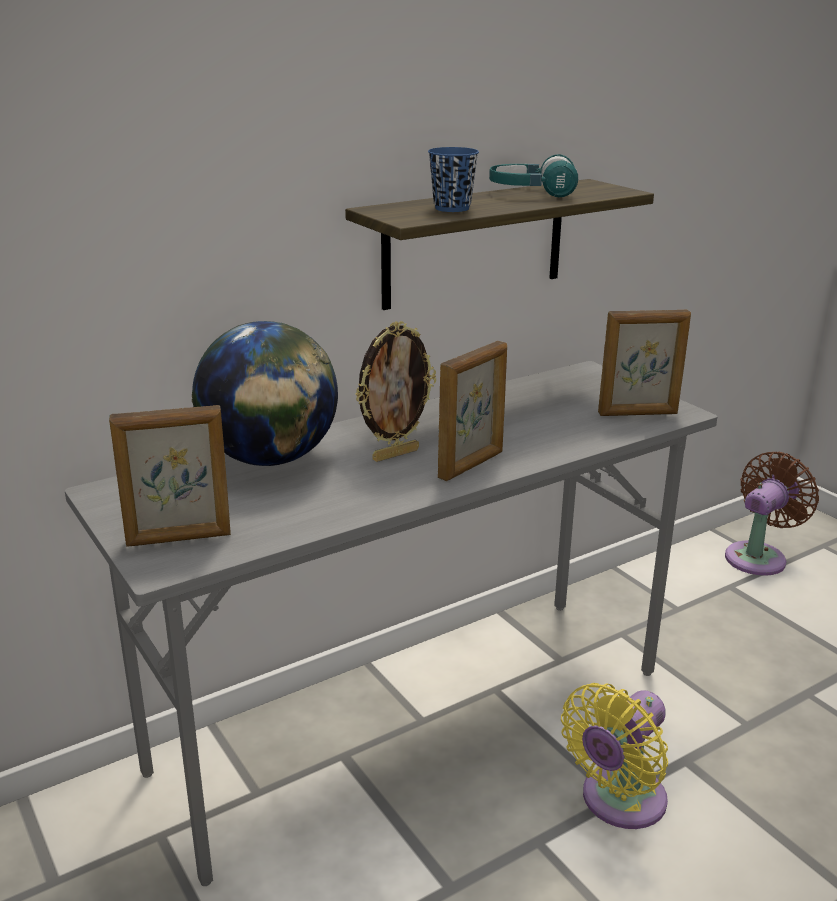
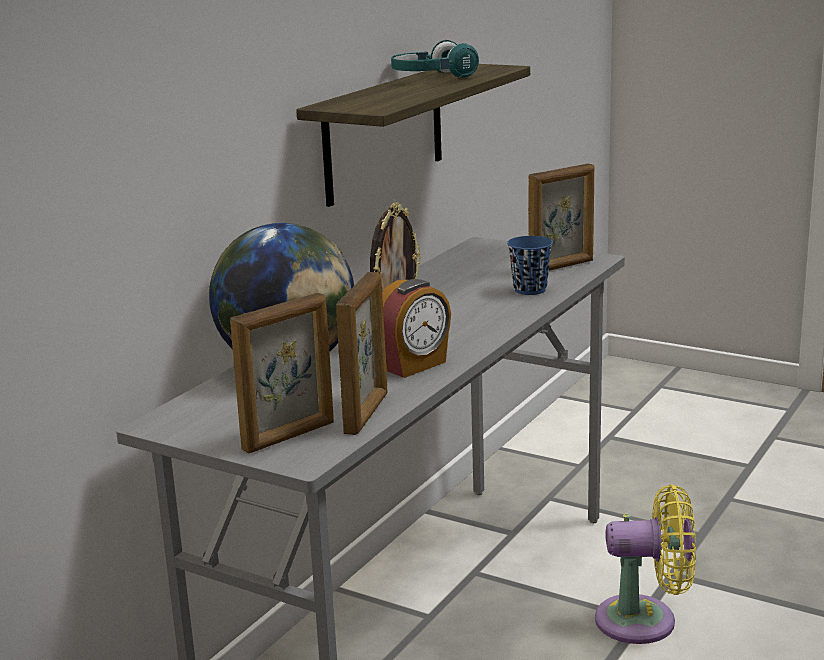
camera: 25 degrees left, 5 degrees down
blue cup [428,147,479,212] -> blue cup moved to [507,236,553,295]
picture frame [438,341,507,481] -> picture frame moved to [336,272,387,435]
yellow fan [561,683,668,829] -> yellow fan turned 105 degrees counterclockwise [595,484,696,644]
brown fan [725,452,819,576] -> none
none -> alarm clock [382,279,451,378]

